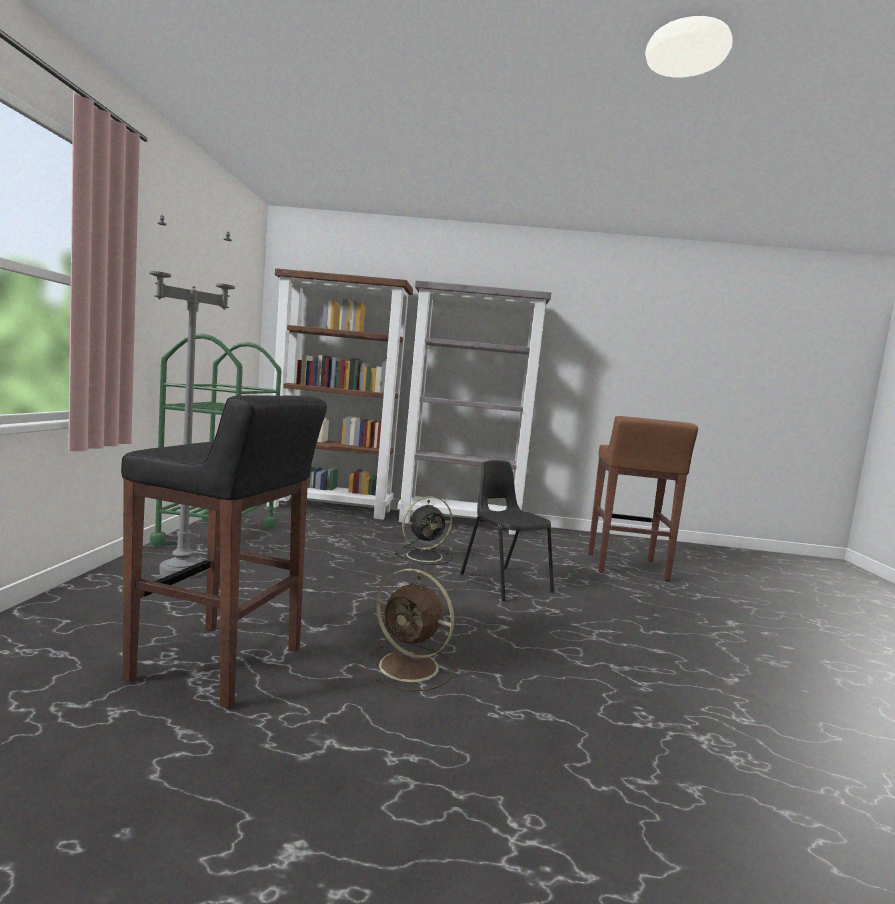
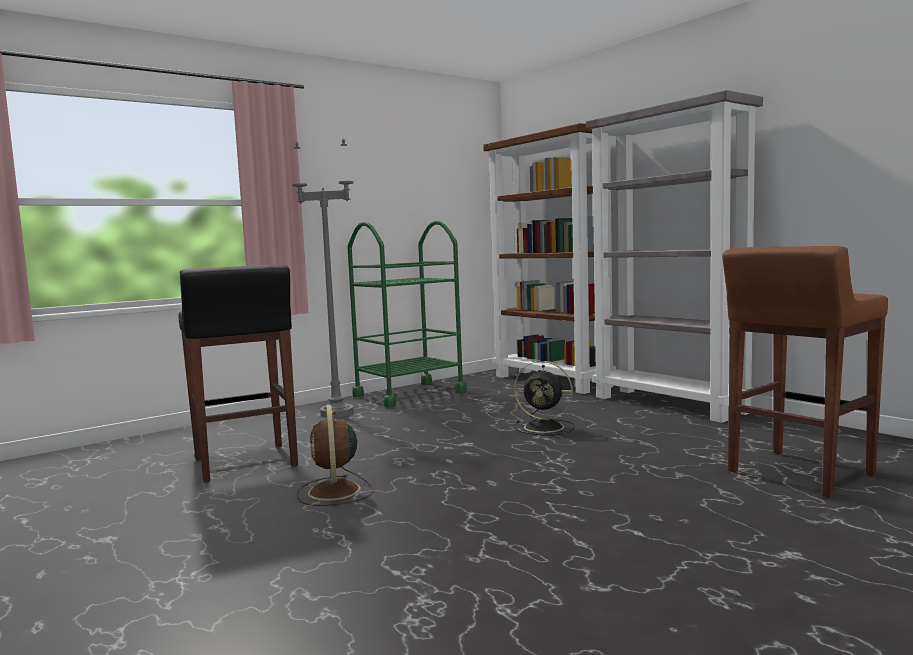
camera: 50 degrees right, 0 degrees up
black chair [460,460,554,601] -> none

